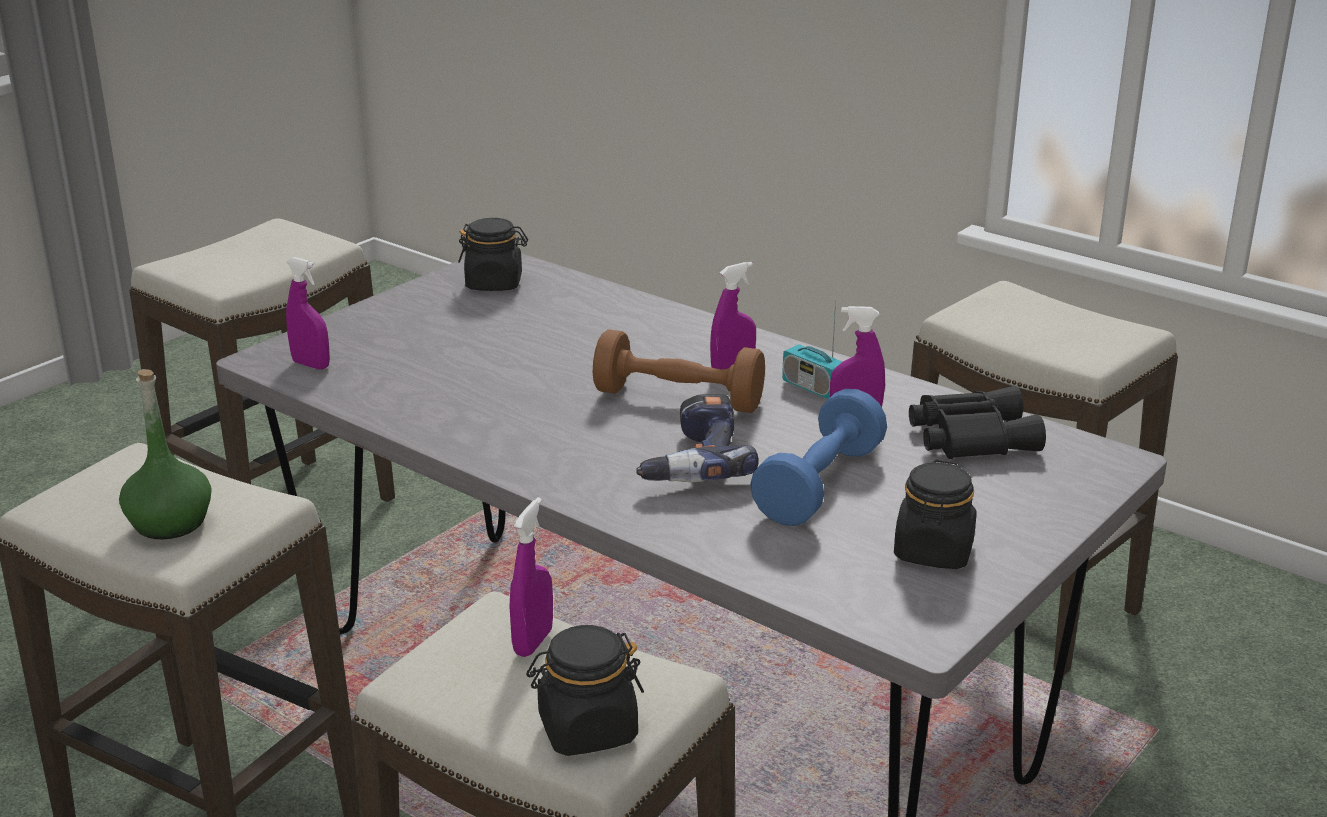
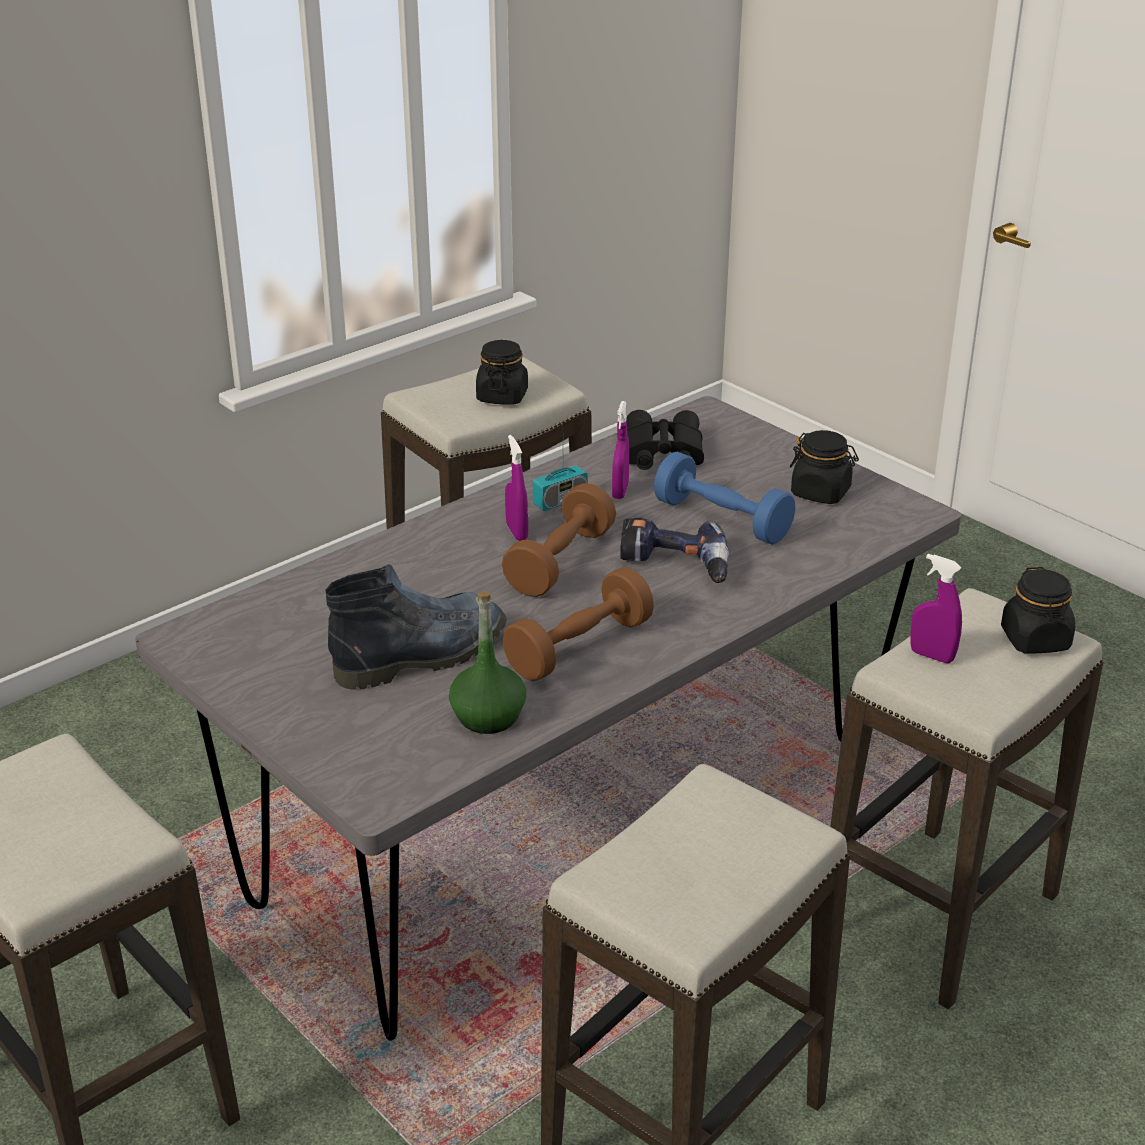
camera: 80 degrees left, 5 degrees up
green bottle [119,369,212,539] -> green bottle moved to [449,591,526,734]
purple spray bottle [286,257,330,369] -> none
black jar [458,218,528,291] -> black jar moved to [476,340,528,405]
none -> boot [326,564,507,690]
none -> brown dumbbell [503,567,654,681]

